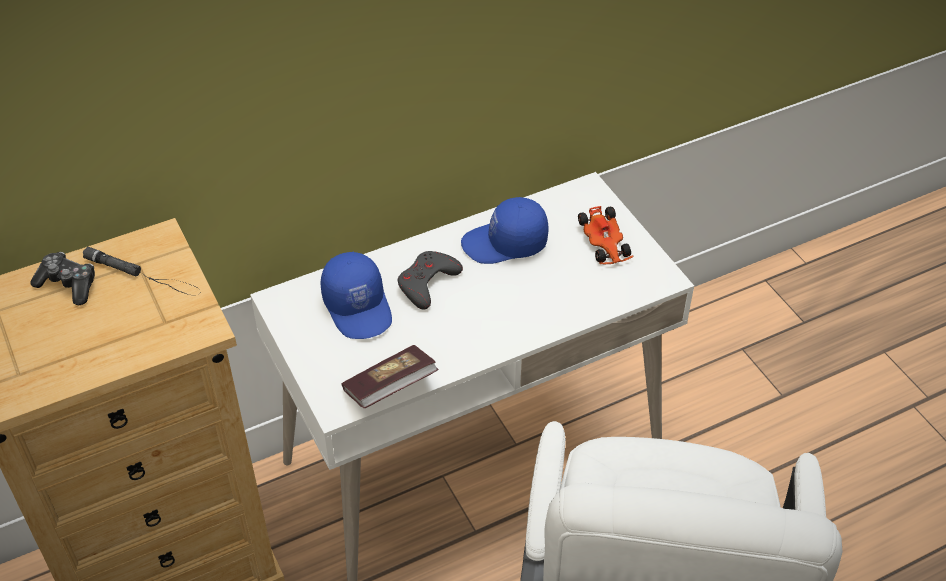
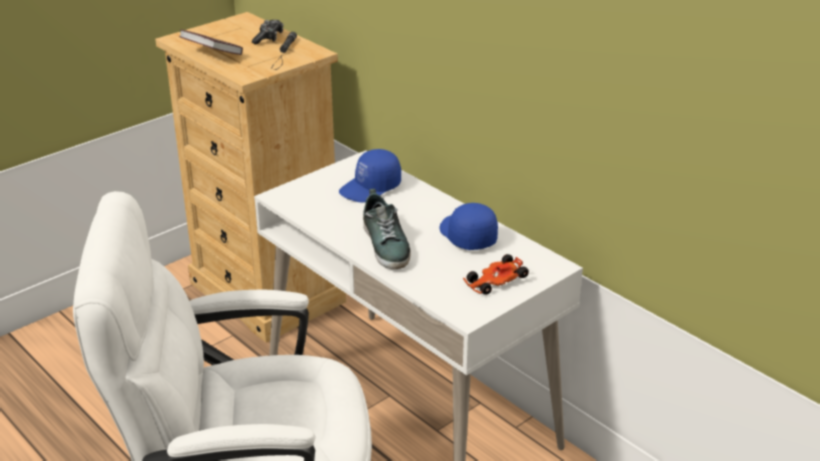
camera: 75 degrees right, 15 degrees down
book [342,345,439,408] -> book moved to [179,30,243,55]
grey game controller [398,251,463,310] -> none
none -> shoe [363,189,411,269]

